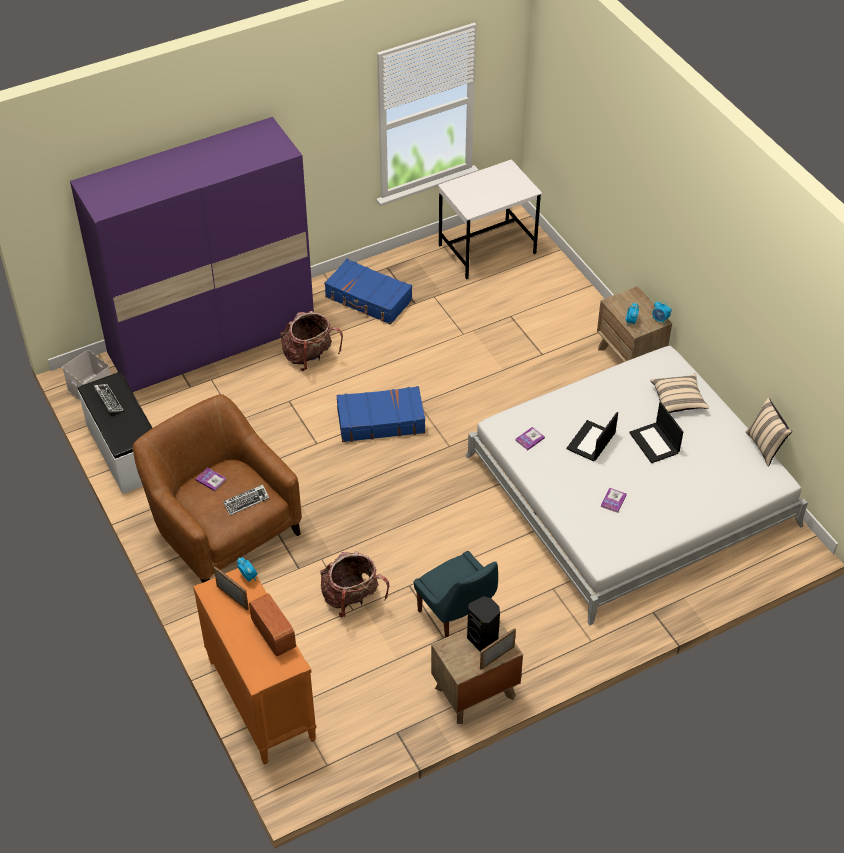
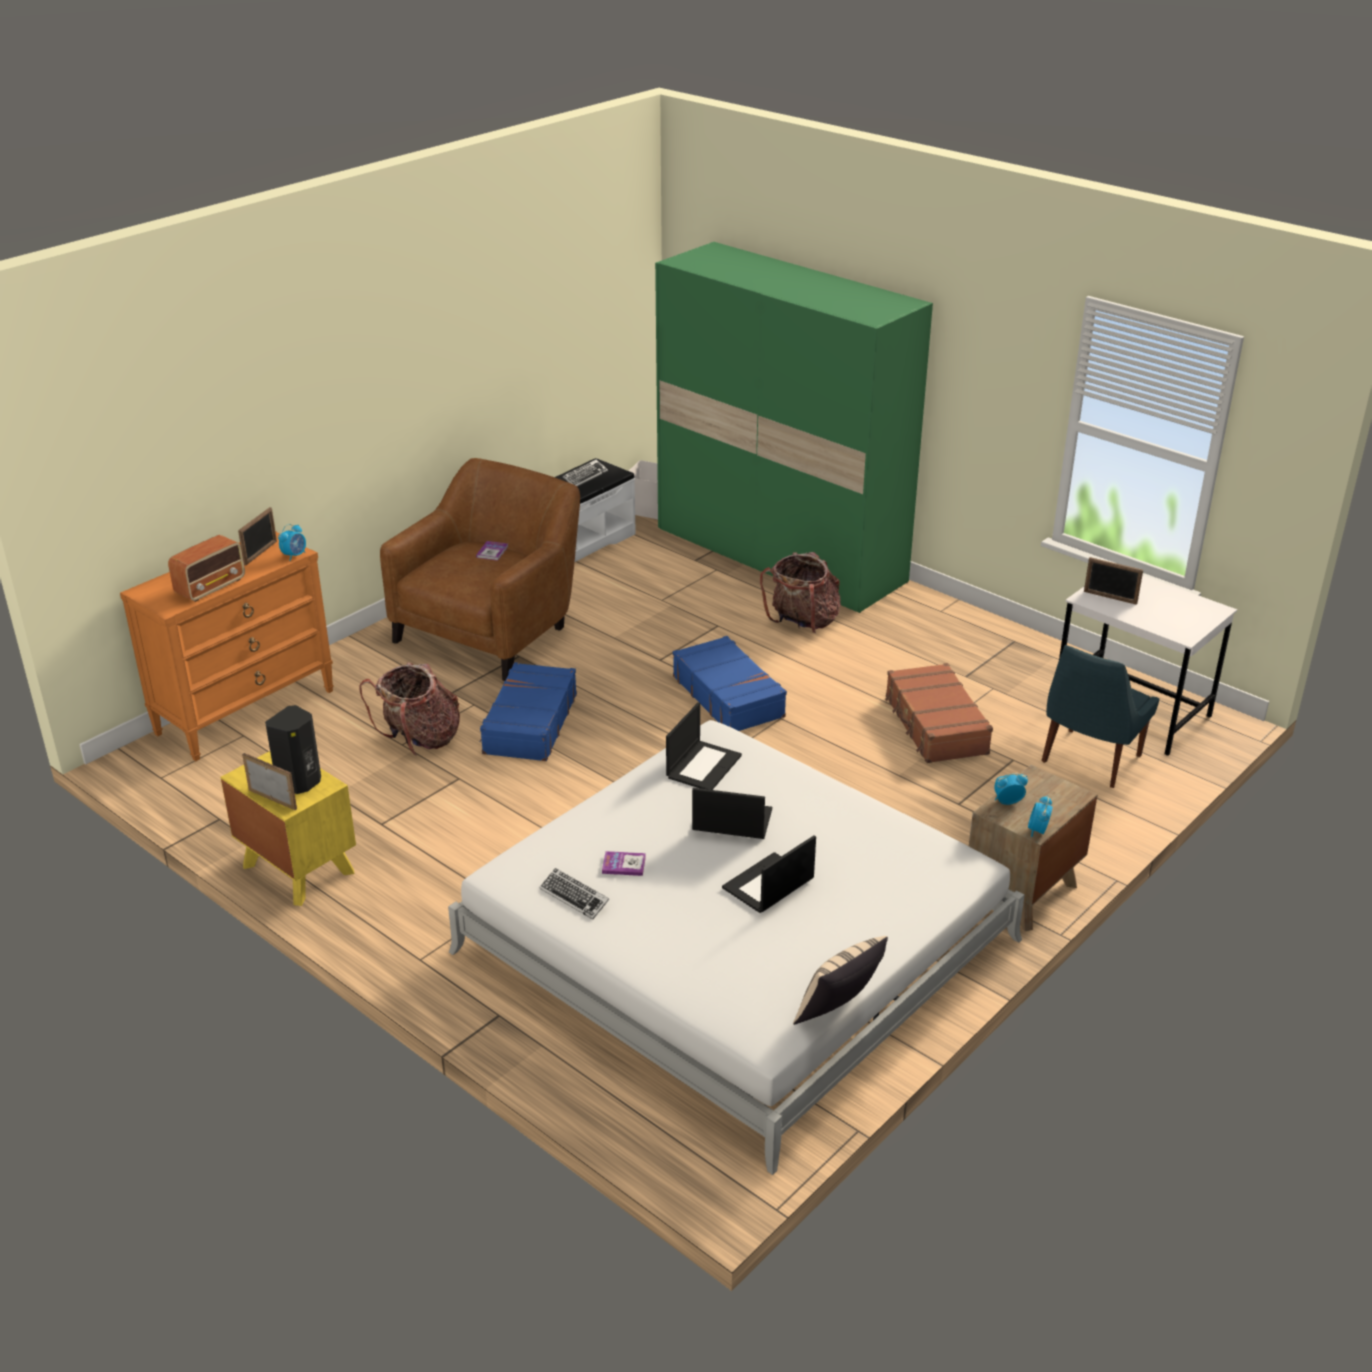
camera: 70 degrees right, 15 degrees down
purple wardrobe [70,117,314,392] -> green wardrobe [655,242,933,613]
keyboard [223,484,269,515] -> keyboard moved to [539,868,609,919]
blue suitcase [324,259,412,325] -> blue suitcase moved to [480,662,577,761]
blue chair [414,551,498,638] -> blue chair moved to [1042,645,1159,788]
brown nightstand [431,621,523,724] -> yellow nightstand [220,751,356,906]
book [515,427,545,450] -> laptop [666,702,742,790]
beige pillow [650,374,709,413] -> none
none -> brown suitcase [885,663,993,763]
none -> picture frame [1084,557,1143,605]

